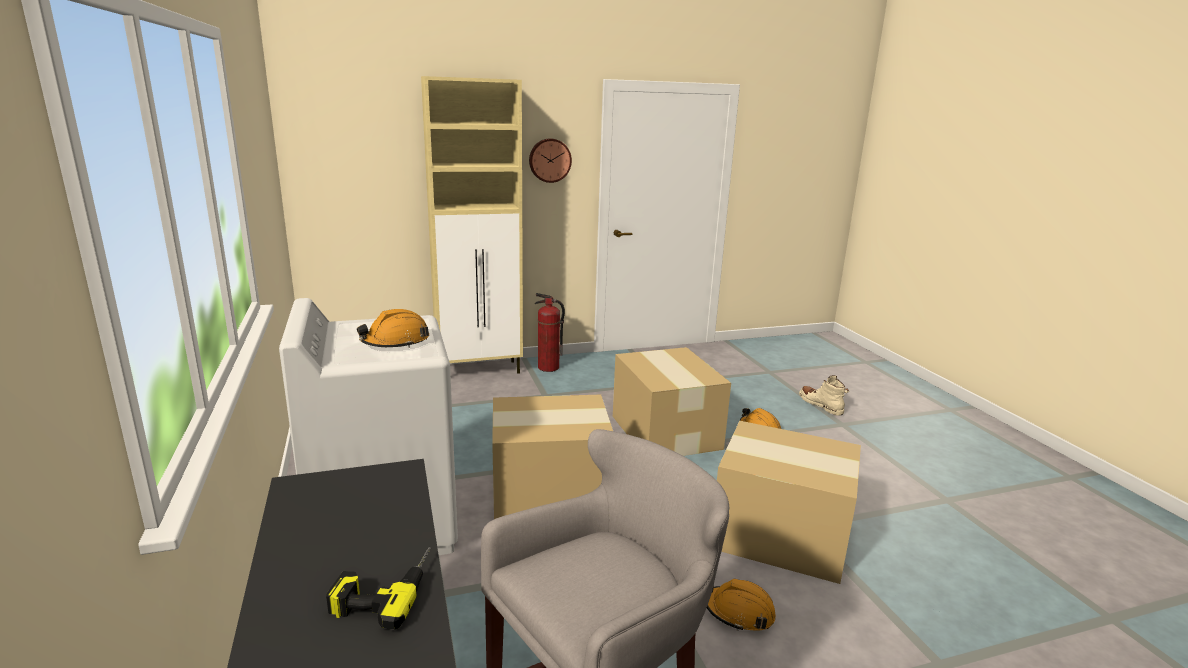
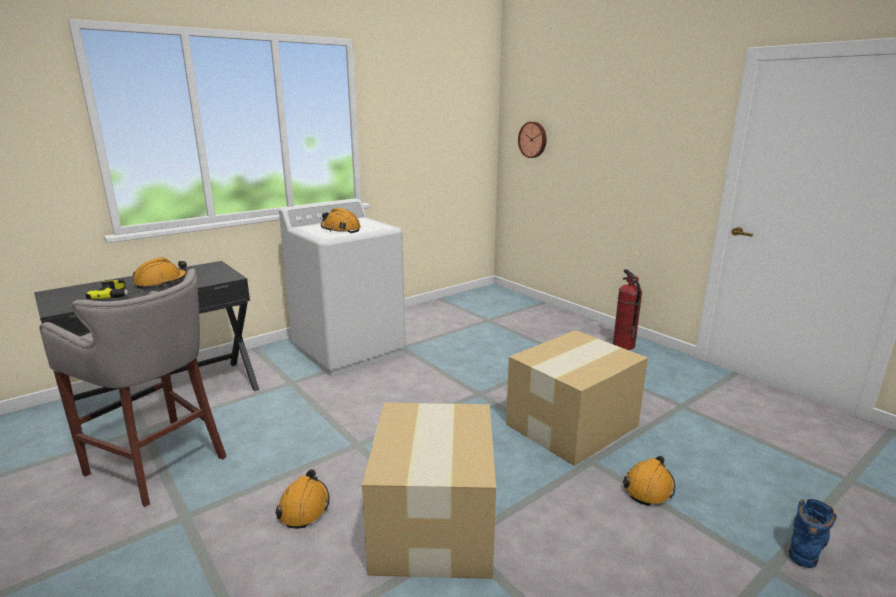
camera: 70 degrees right, 0 degrees up
beige cabinet [421,76,523,374] -> none
cardboard box [492,395,613,519] -> none
wall clock [529,138,572,183] -> wall clock moved to [518,122,547,158]
beige boot [799,375,849,416] -> blue boot [788,499,837,568]
none -> orange hard hat [133,257,187,289]

